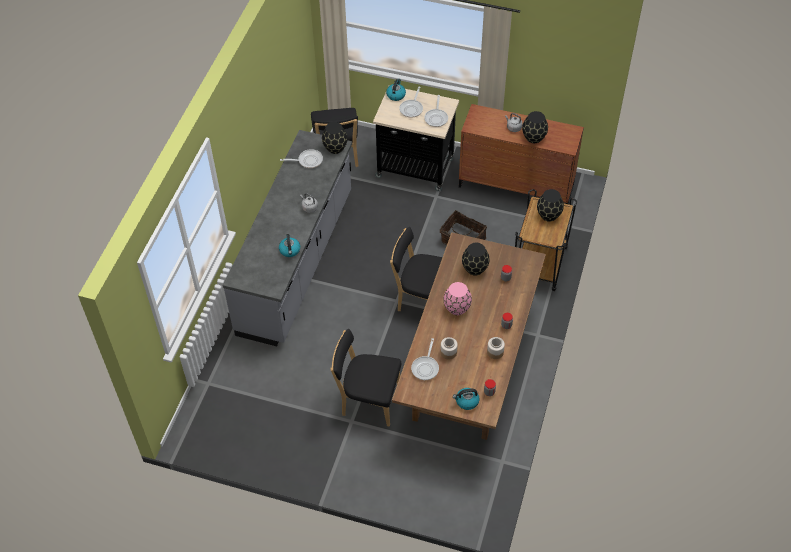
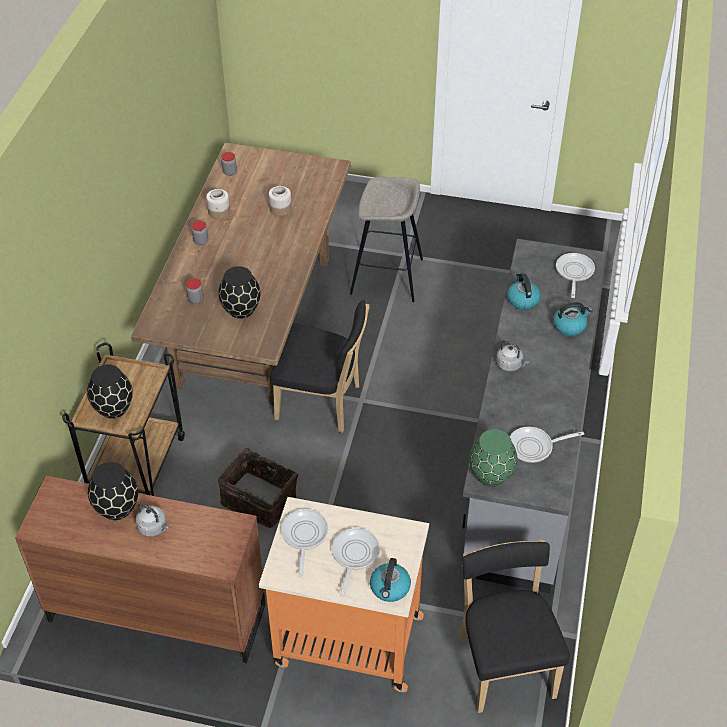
camera: 175 degrees right, 5 degrees down
black vase [322,122,348,154] -> green vase [469,429,517,487]
black chair [331,329,401,427] -> grey stool [350,177,423,302]
black cart [373,85,459,192] -> orange cart [259,497,429,692]
frying pan [411,338,439,380] -> frying pan moved to [556,253,595,298]
pink vase [444,282,472,315] -> none
kettle [453,388,480,410] -> kettle moved to [553,302,593,336]

